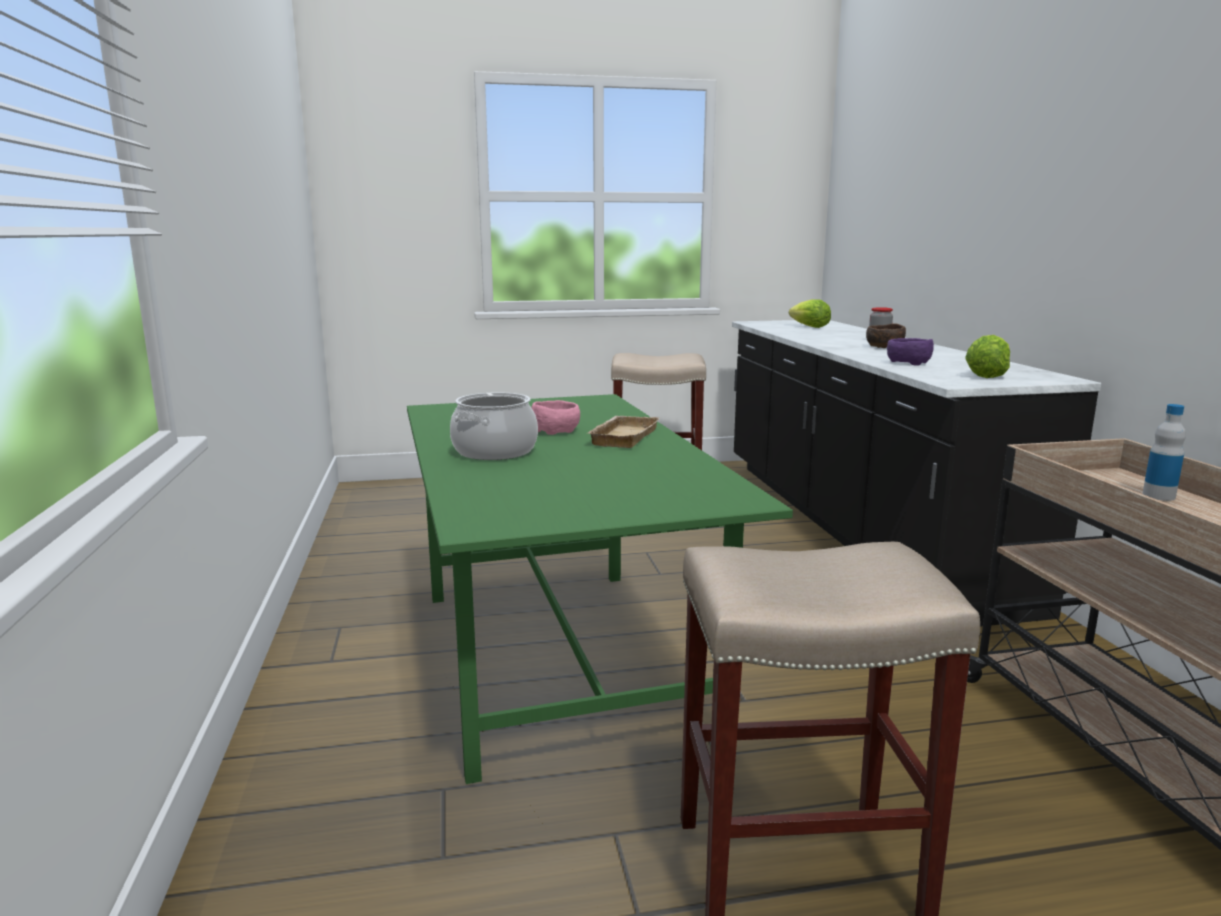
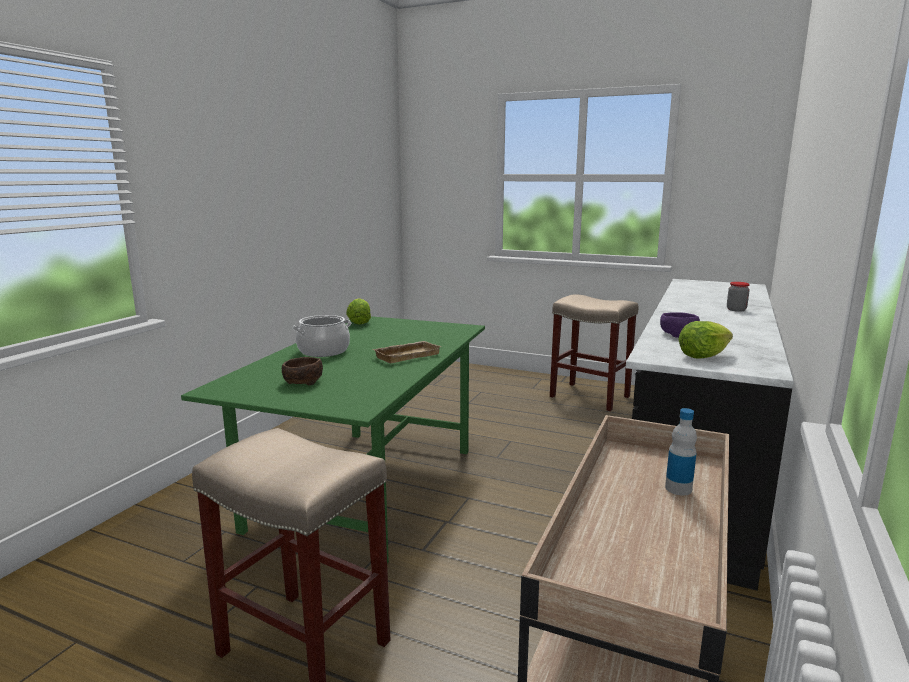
camera: 35 degrees right, 0 degrees up
pink bowl [531,400,580,435] -> none
lettuce [789,299,831,328] -> lettuce moved to [346,298,371,324]
brown bowl [866,324,906,348] -> brown bowl moved to [282,357,323,385]

